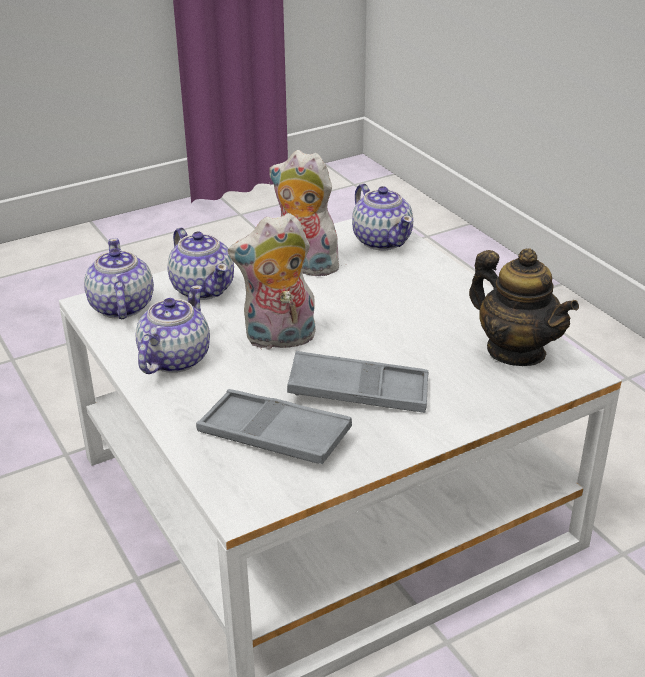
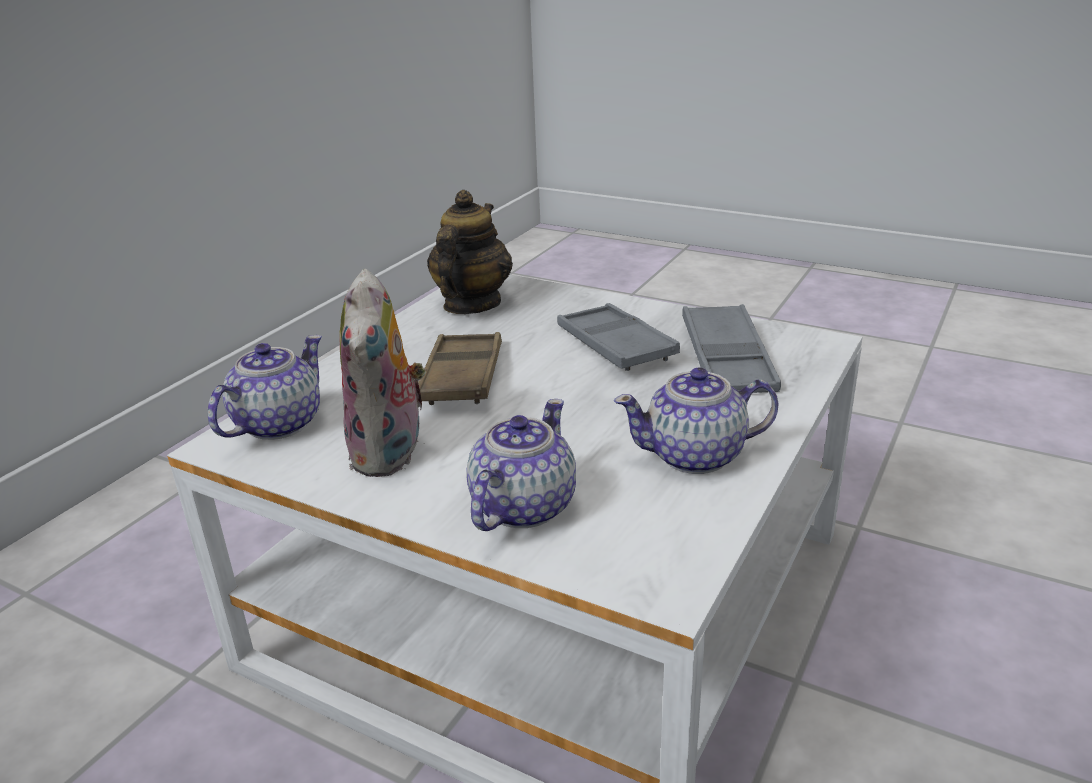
camera: 120 degrees left, 5 degrees down
teapot [84,238,154,319] -> none
plush toy [228,213,316,351] -> none
none -> brown tray [418,332,502,405]

